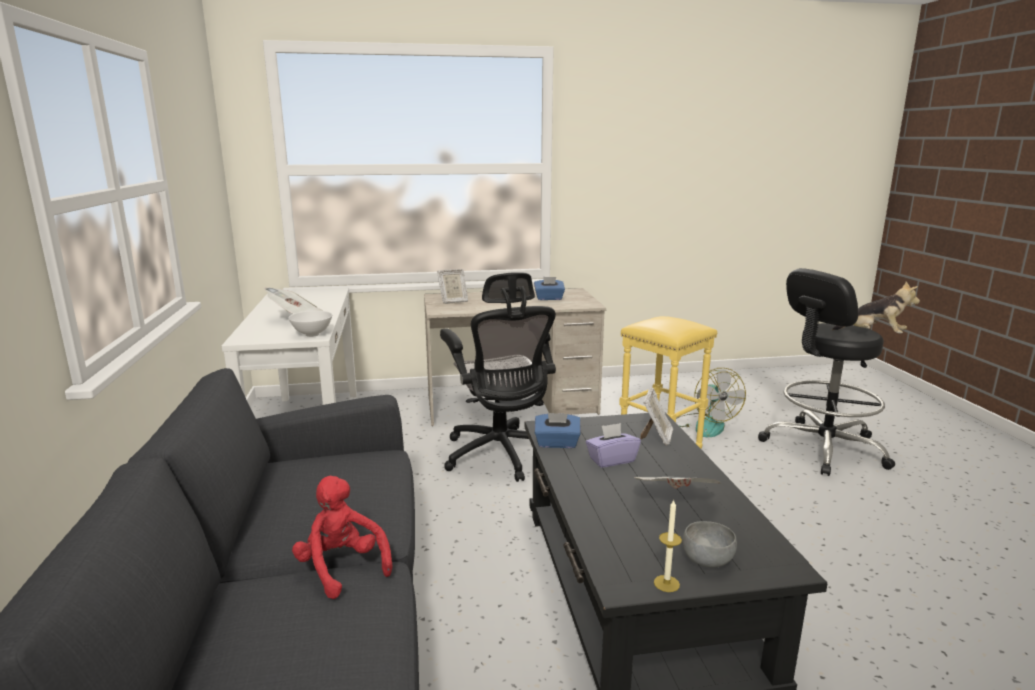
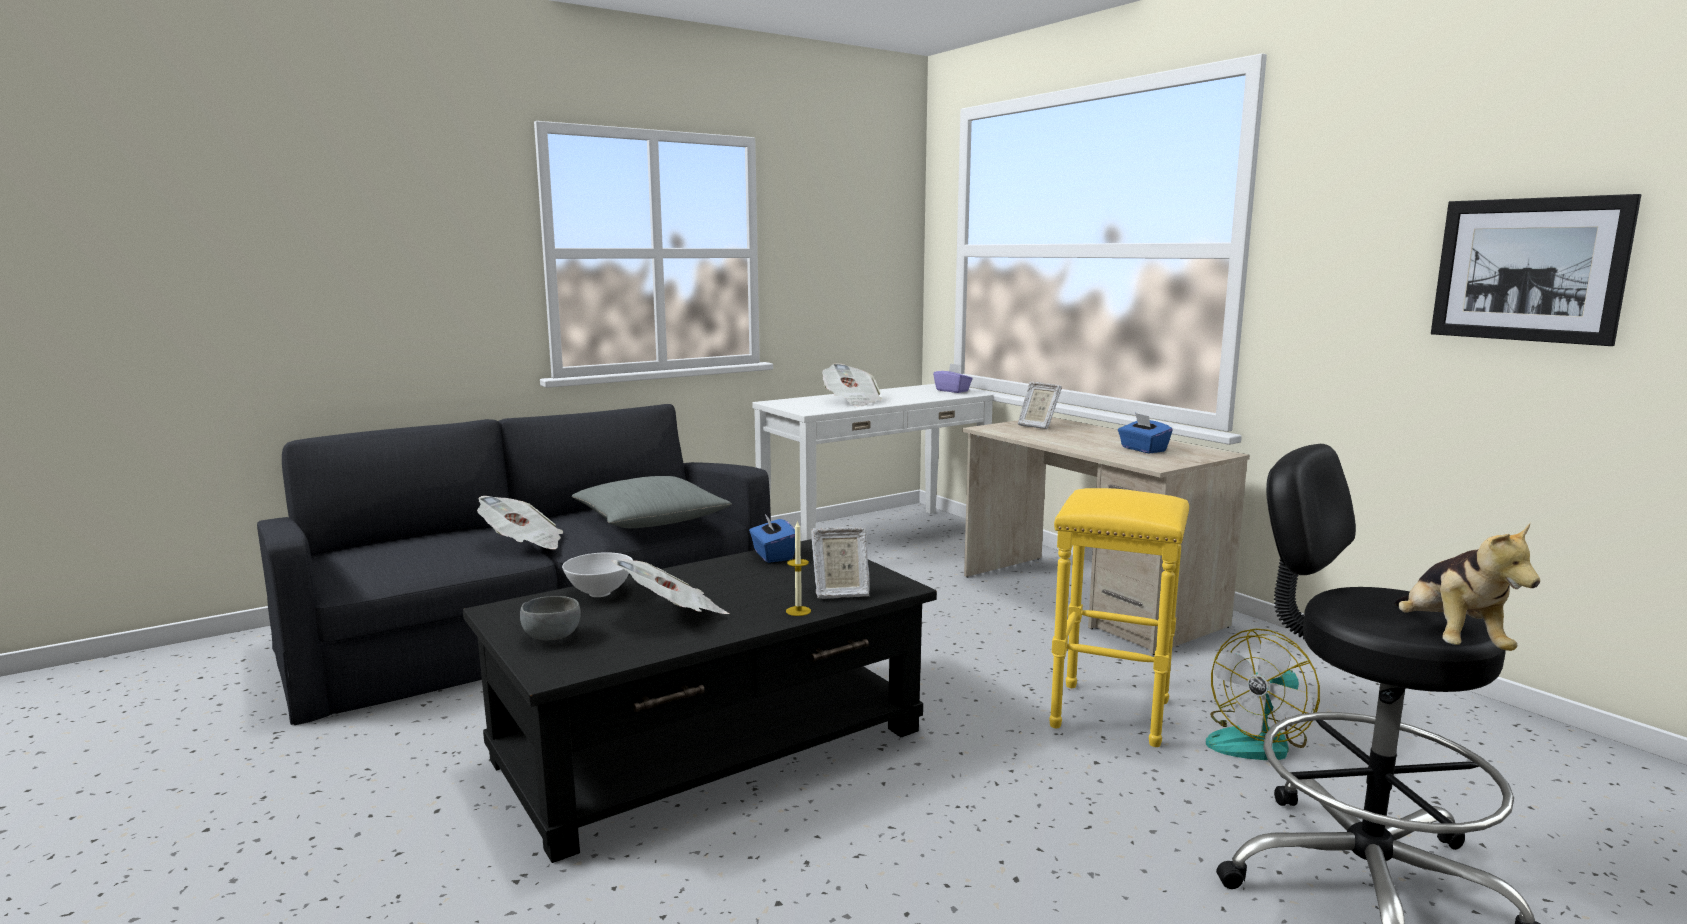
camera: 65 degrees right, 5 degrees down
white bowl [288,311,332,337] -> white bowl moved to [562,552,633,597]
red plush toy [292,476,392,599] -> newspaper [477,496,563,549]
office chair [440,272,556,482] -> none
purple tissue box [586,423,641,468] -> purple tissue box moved to [933,363,973,393]
candle [654,500,682,592] -> candle moved to [786,520,811,616]
none -> grey pillow [572,476,732,528]
none -> picture [1431,194,1641,346]

